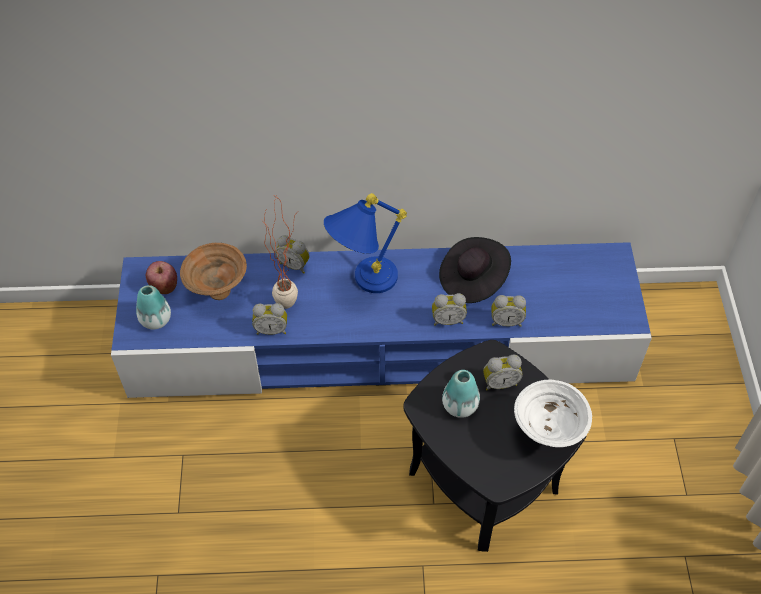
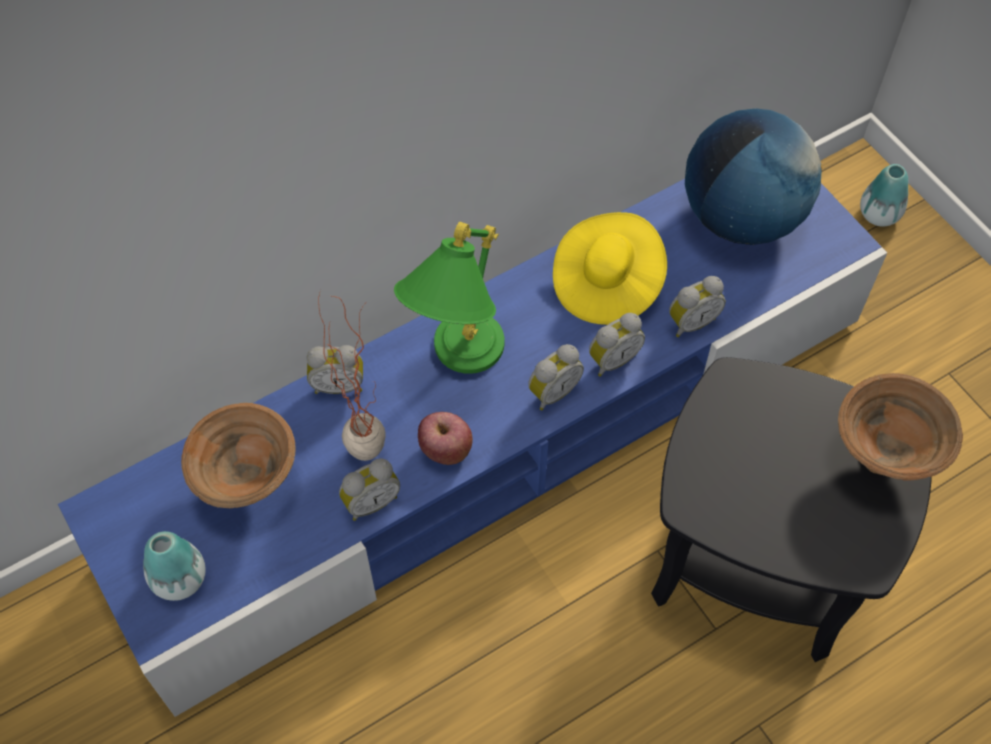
camera: 30 degrees left, 5 degrees up
apple [146,261,177,294] -> apple moved to [418,412,473,465]
blue table lamp [324,193,407,293] -> green table lamp [394,222,505,374]
black hat [439,237,511,303] -> yellow hat [553,212,667,325]
vase [442,370,480,418] -> vase moved to [860,164,908,227]
alarm clock [483,355,523,390] -> alarm clock moved to [528,344,584,411]
white bowl [514,380,592,447] -> brown bowl [838,373,963,481]
none -> globe [685,108,822,245]

